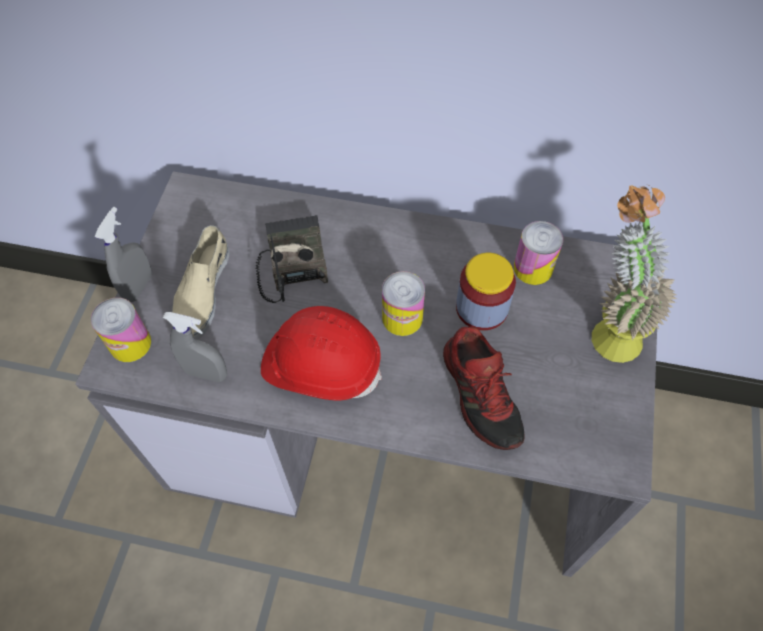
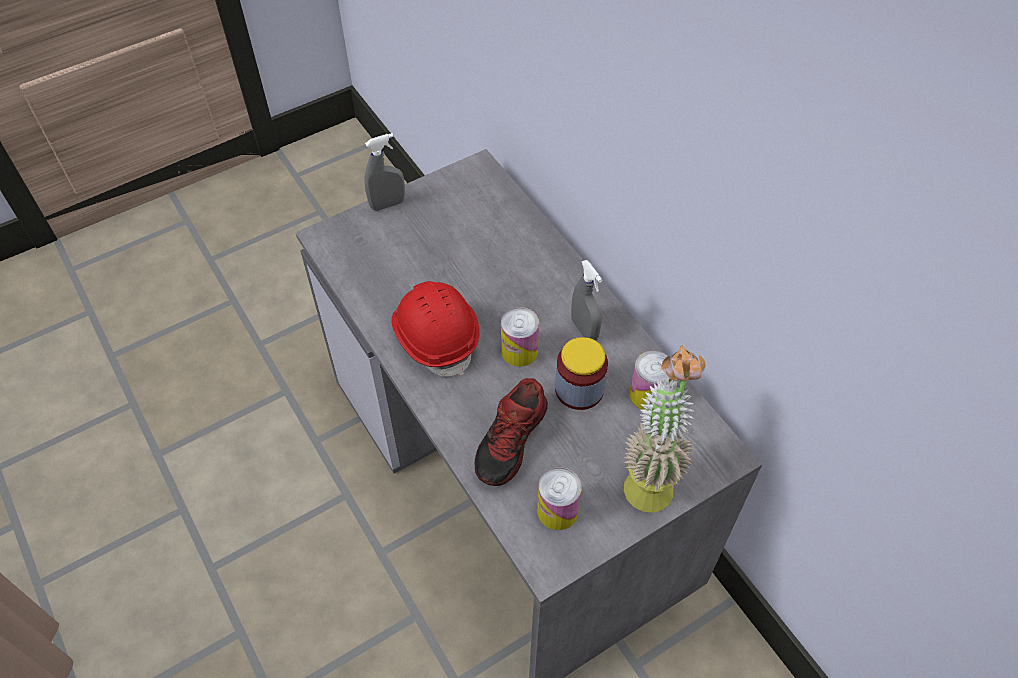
camera: 45 degrees right, 5 degrees down
can [91,298,151,362] -> can moved to [537,467,582,530]
grey spray bottle [163,312,227,382] -> grey spray bottle moved to [571,260,602,341]
beige shoe [172,225,229,339] -> none
radio [255,215,328,303] -> none

